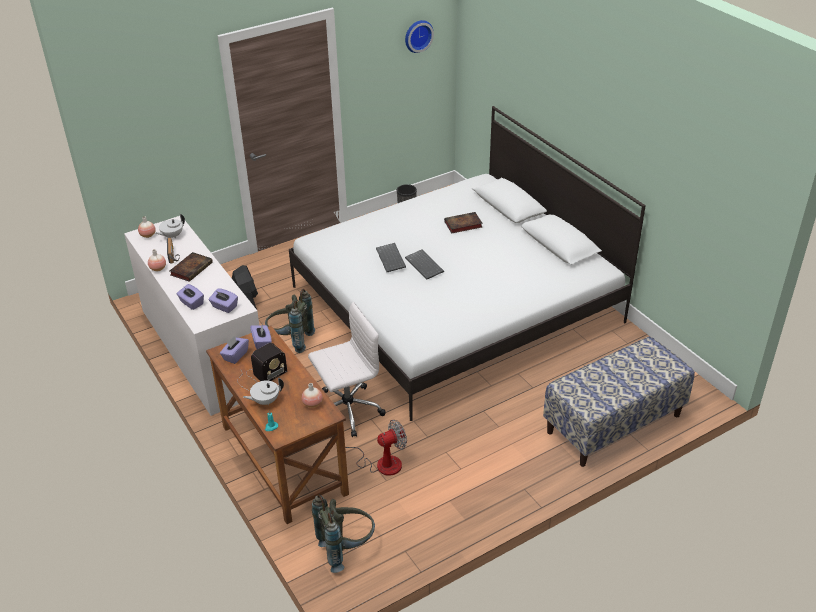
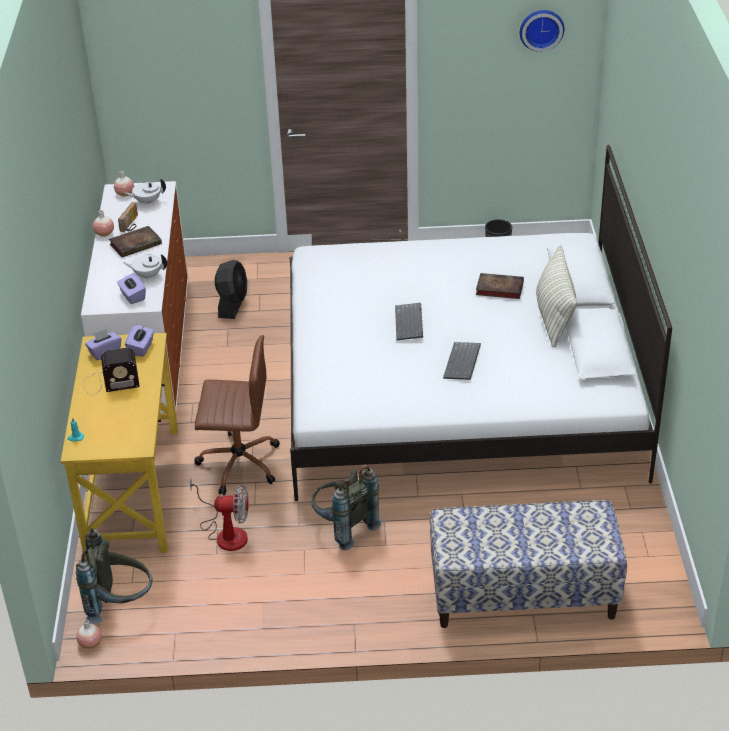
camera: 30 degrees right, 0 degrees up
purple tissue box [177,284,204,310] -> none
brown desk [206,326,349,524] -> yellow desk [61,333,178,557]
white teapot [243,378,284,405] -> white teapot moved to [123,254,167,280]
grey backpack [265,289,315,353] -> grey backpack moved to [311,466,382,550]
vase [302,383,323,408] -> vase moved to [76,620,102,649]
white office chair [308,302,386,437] -> brown office chair [194,335,280,495]
keyboard [376,243,406,272] -> keyboard moved to [443,342,481,380]
none -> pillow [536,245,577,347]

